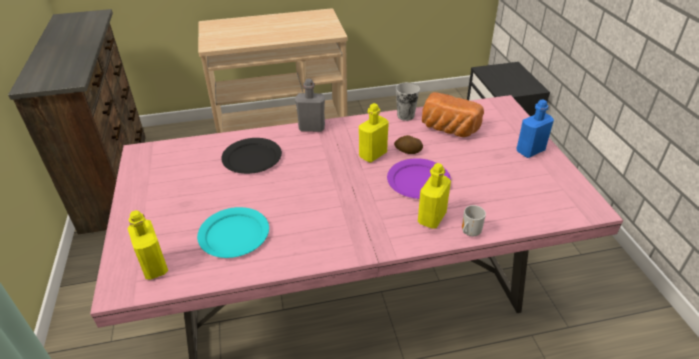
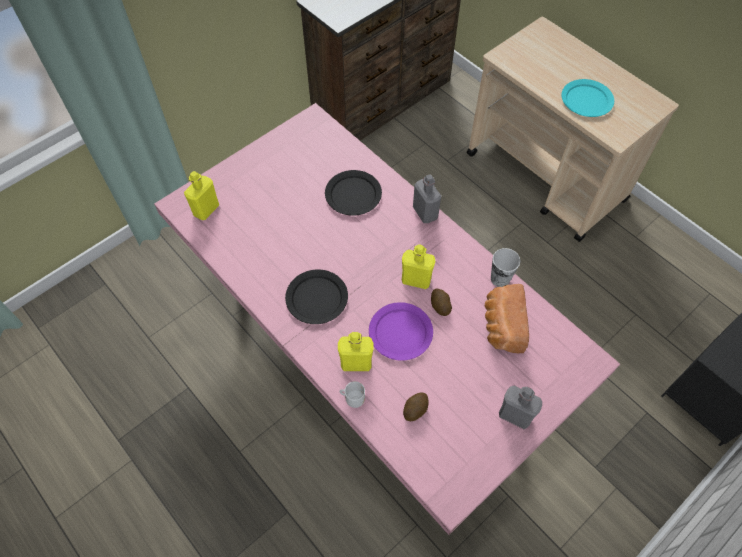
camera: 60 degrees right, 20 degrees up
turquoise plate [197,207,269,258] -> turquoise plate moved to [561,79,614,117]
blue bottle [516,99,554,158] -> grey bottle [499,385,542,429]
none -> black plate [285,269,348,324]
none -> potato [403,393,428,421]

